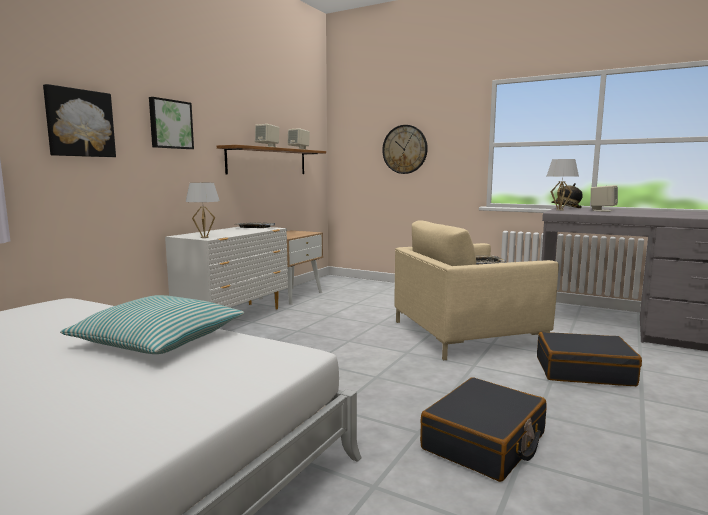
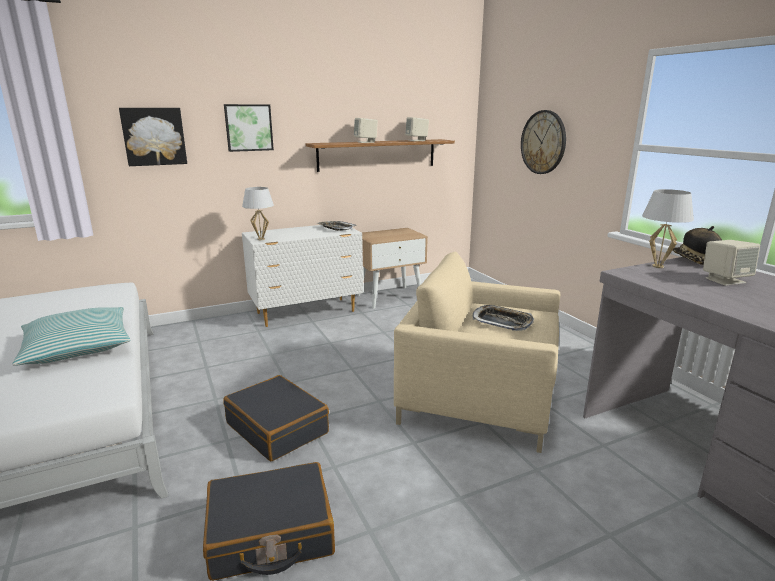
camera: 35 degrees right, 10 degrees up
black suitcase [537,332,642,386] -> black suitcase moved to [223,375,329,461]

